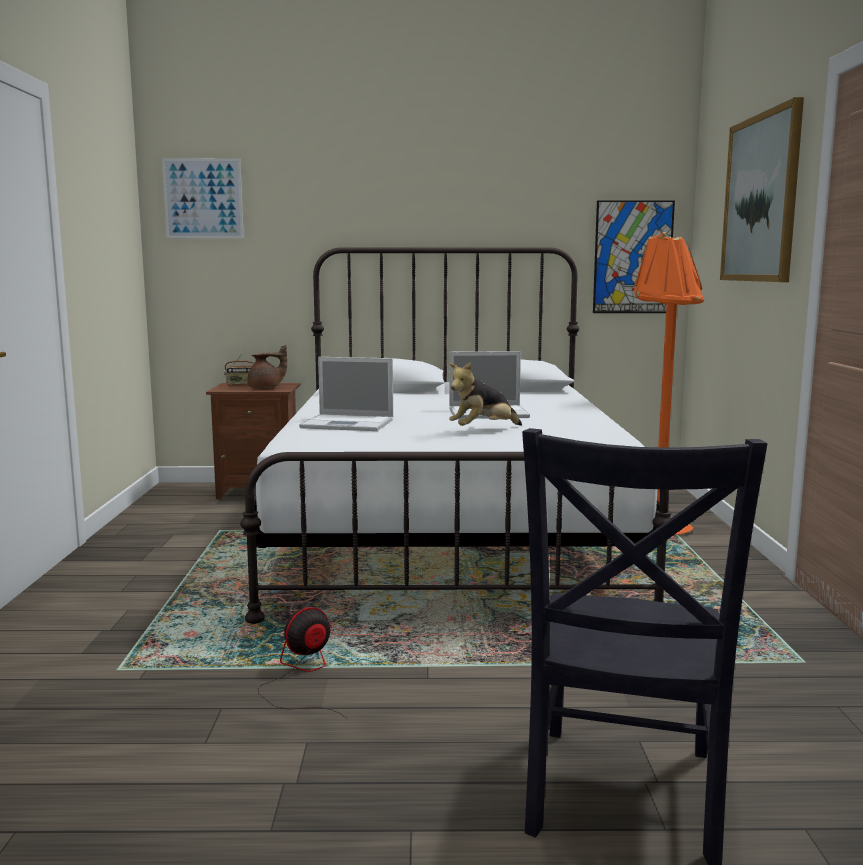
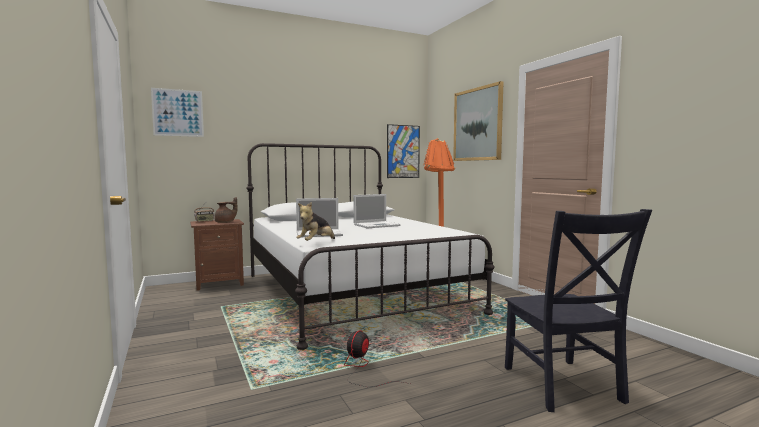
camera: 25 degrees left, 5 degrees down
plush toy [449,362,522,426] -> plush toy moved to [296,202,335,241]

